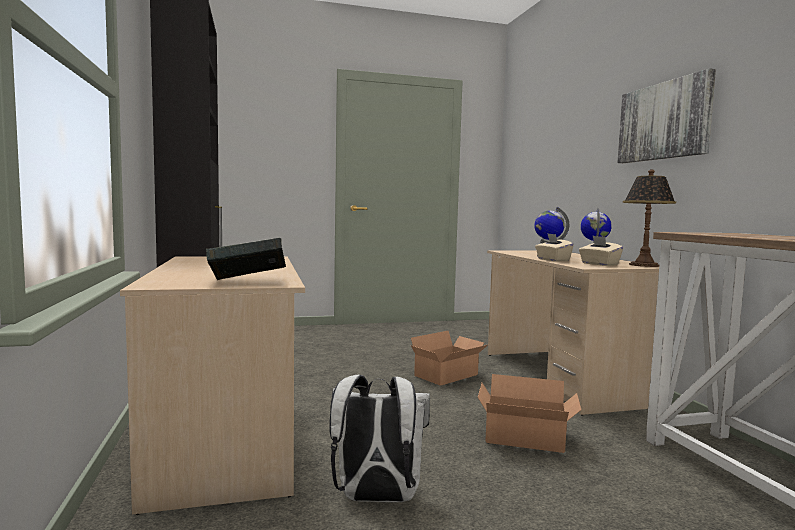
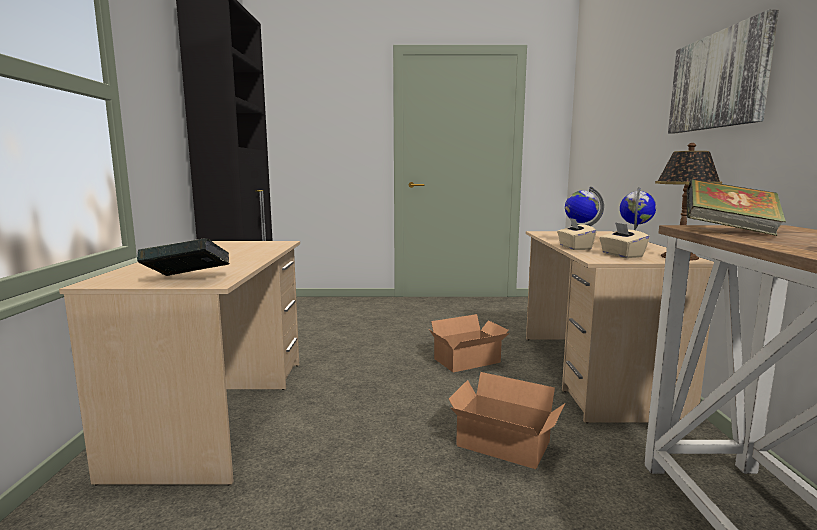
camera: 15 degrees right, 5 degrees up
white backpack [330,375,430,502] -> none
none -> book [687,179,786,236]

